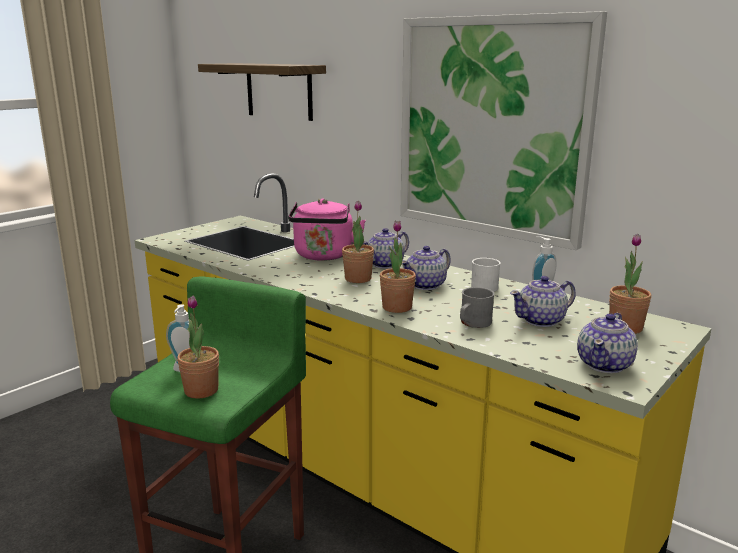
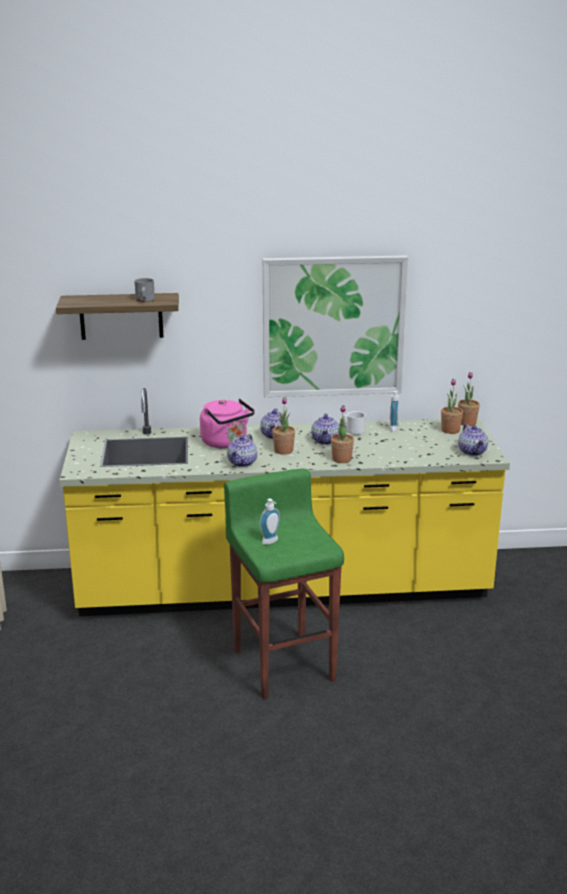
camera: 45 degrees left, 5 degrees up
potted plant [177,296,219,399] -> potted plant moved to [458,372,480,426]
grey mug [460,287,495,328] -> grey mug moved to [134,278,155,302]
teapot [510,276,576,327] -> teapot moved to [227,434,257,467]

